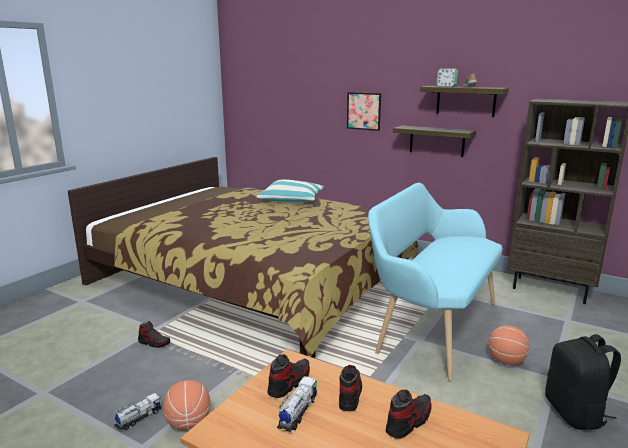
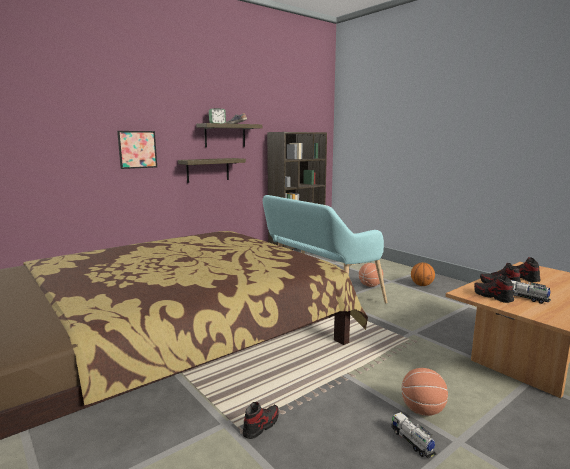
camera: 70 degrees left, 5 degrees down
pillow [257,179,325,203] -> none
black backpack [545,334,621,430] -> basketball [411,263,435,286]

